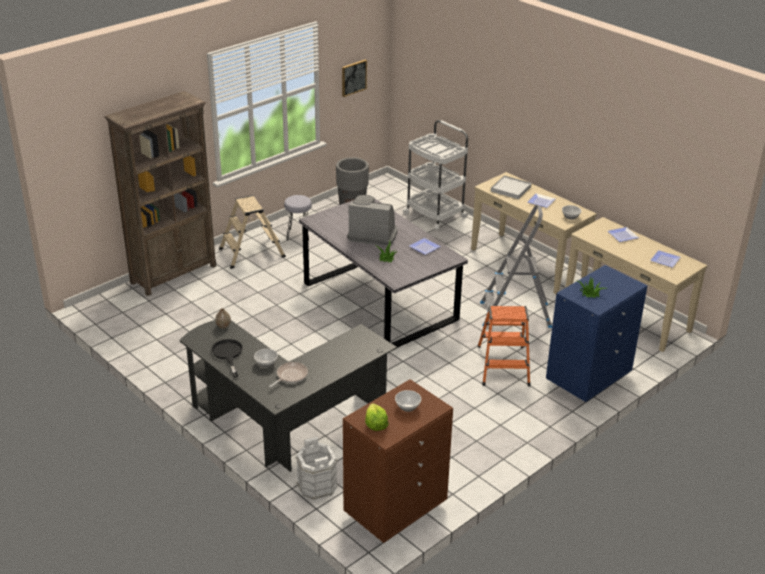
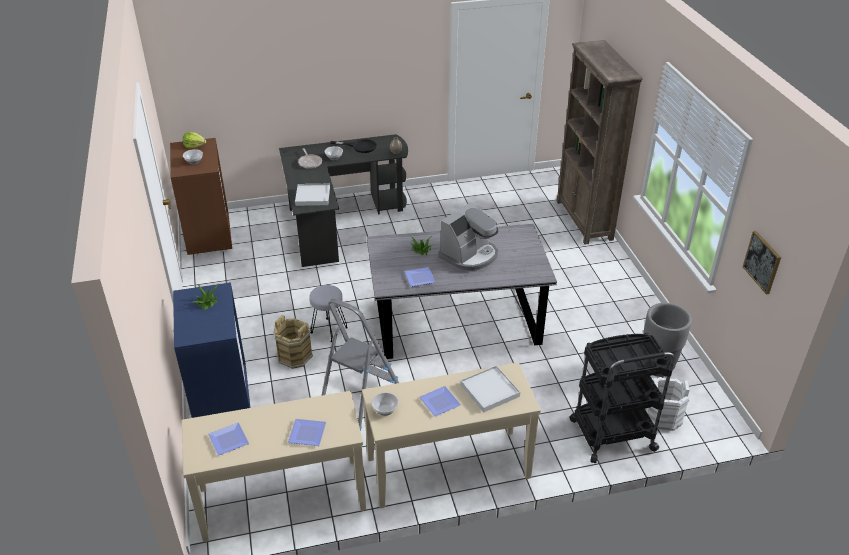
camera: 120 degrees right, 5 degrees up
beige step ladder [219,195,286,269] -> none
grey stool [284,195,312,241] -> grey stool moved to [309,285,348,342]
white bucket [295,437,338,500] -> white bucket moved to [645,377,689,431]
white cart [403,120,468,231] -> black cart [569,333,675,463]
orange step ladder [478,306,530,387] -> brown bucket [273,315,313,369]
none -> white tray [295,184,330,206]

